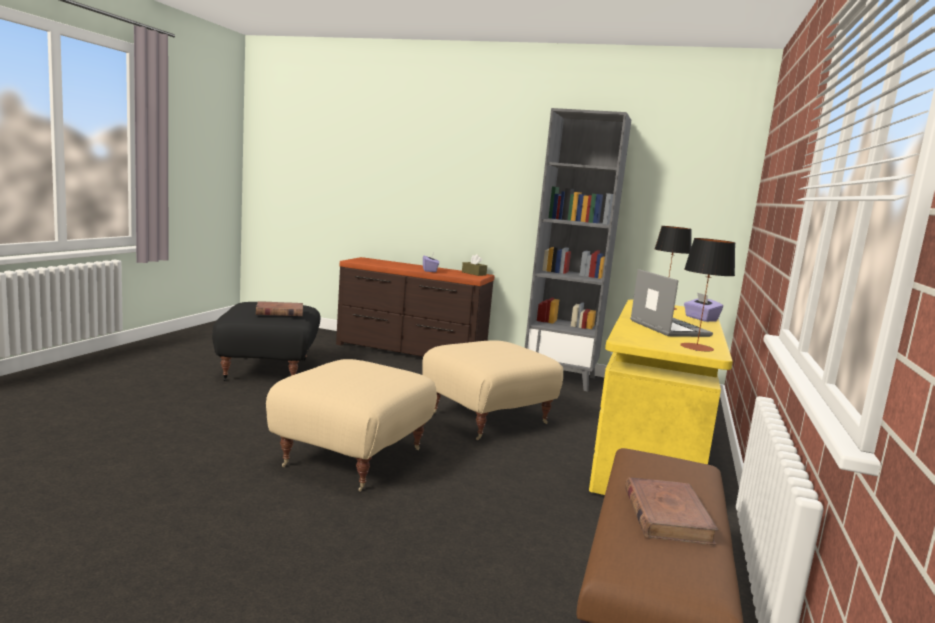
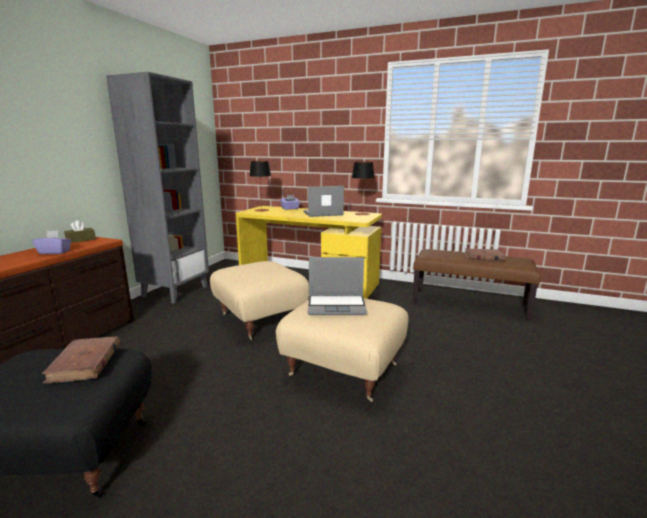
camera: 85 degrees left, 5 degrees up
none -> laptop [308,257,367,315]

